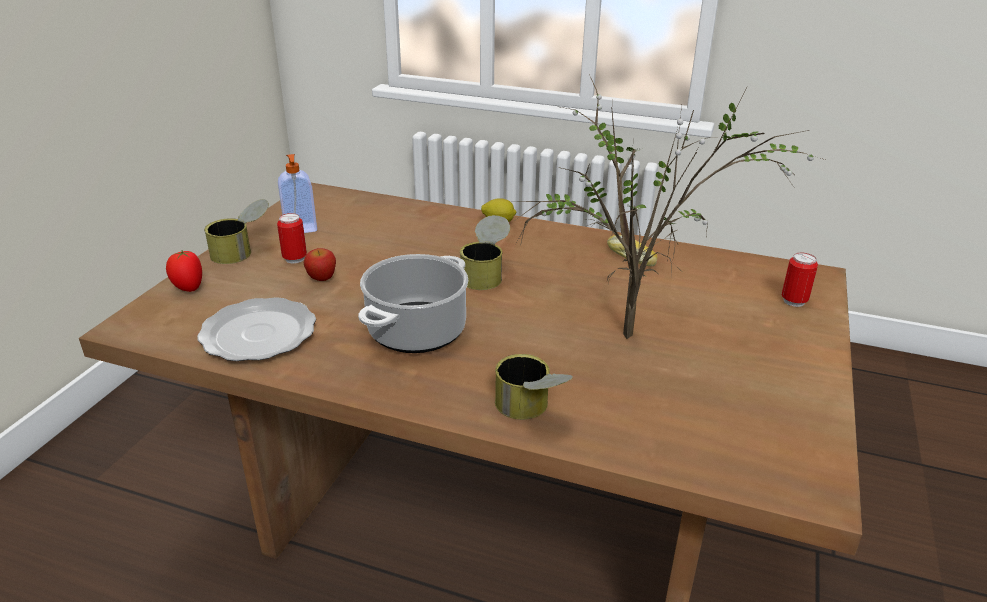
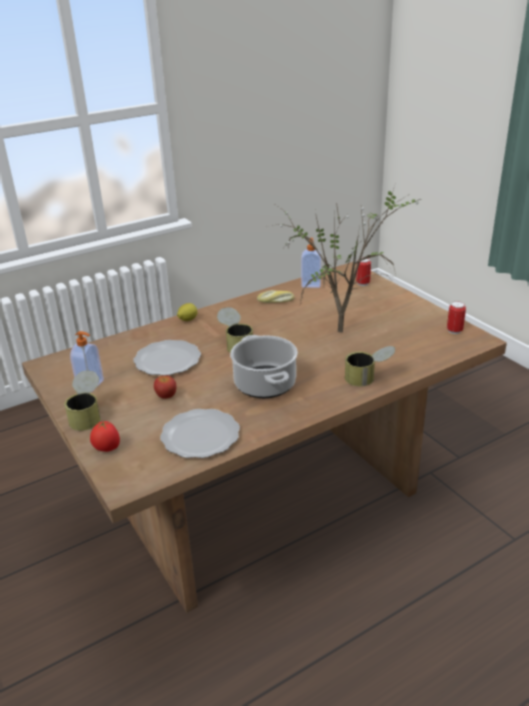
camera: 50 degrees left, 0 degrees up
can [277,213,307,263] -> can moved to [447,301,466,334]
none -> plate [133,340,201,376]
none -> soap dispenser [301,238,321,288]

